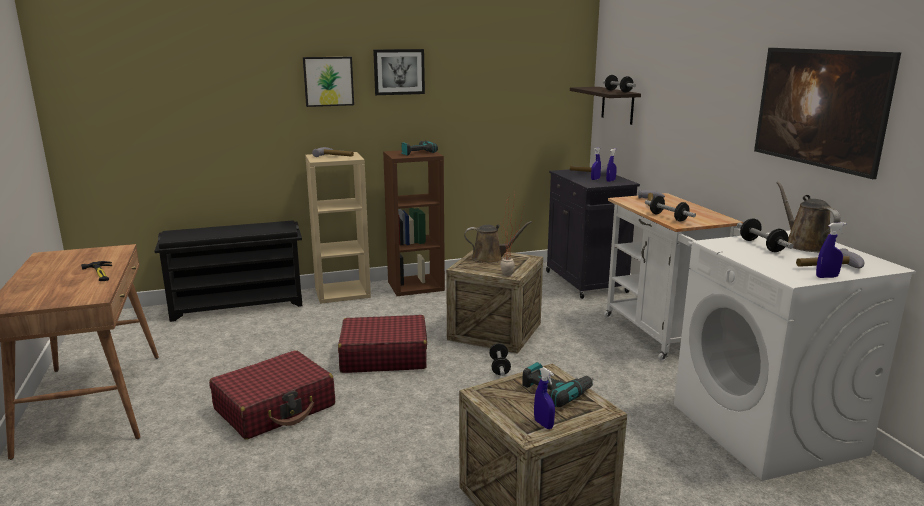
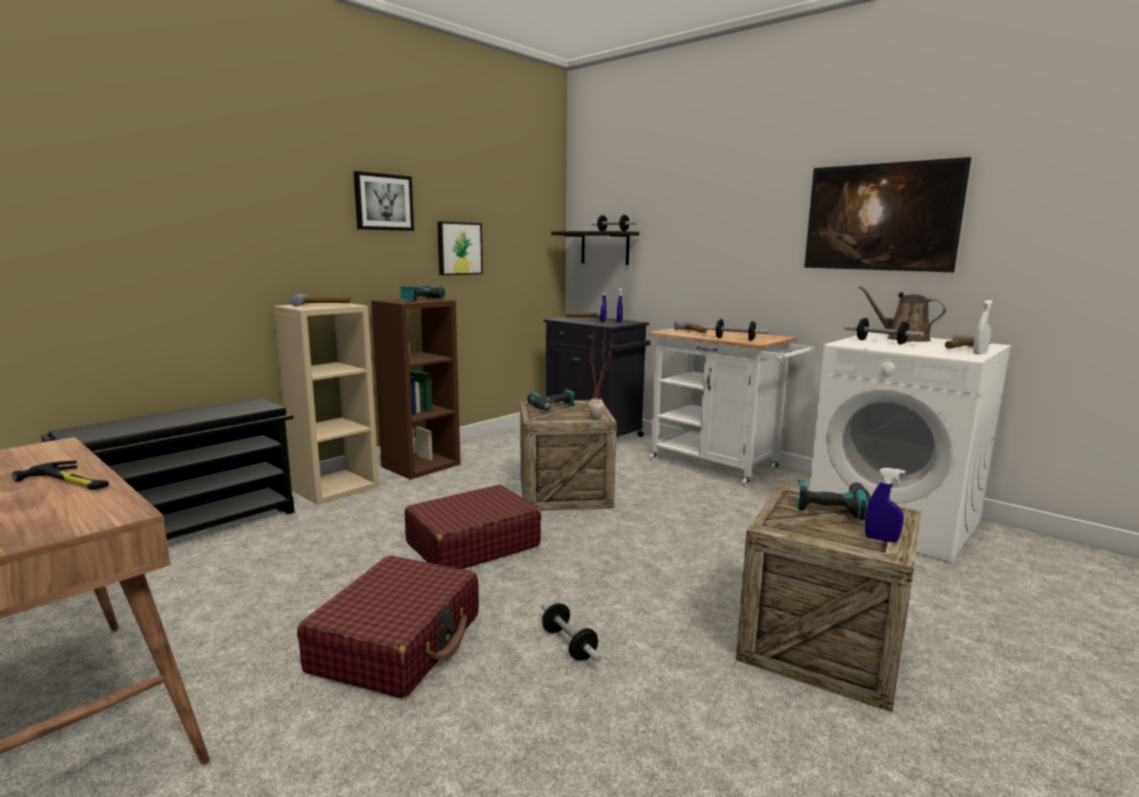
camera: 30 degrees left, 5 degrees down
picture [303,57,354,107] -> picture moved to [437,222,483,275]
brown watering can [464,221,532,264] -> power drill [527,389,575,411]
dumbbell [489,343,511,376] -> dumbbell moved to [541,603,602,663]
blue spray bottle [816,222,846,278] -> white spray bottle [973,300,993,354]

